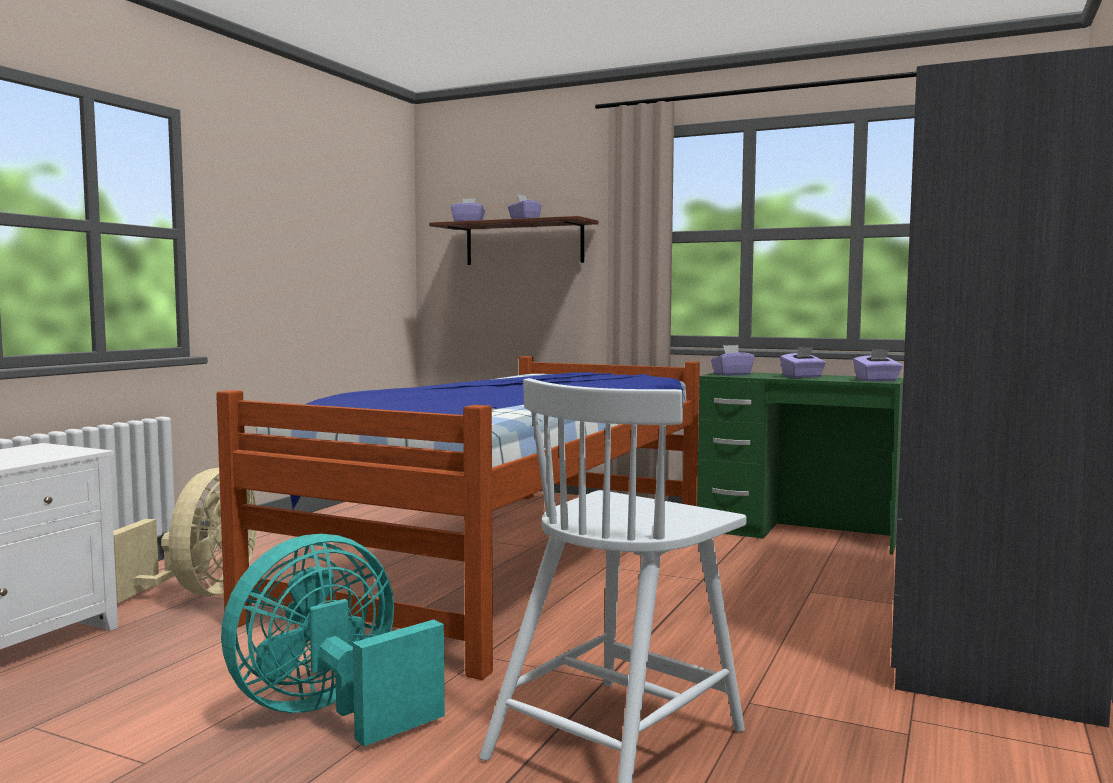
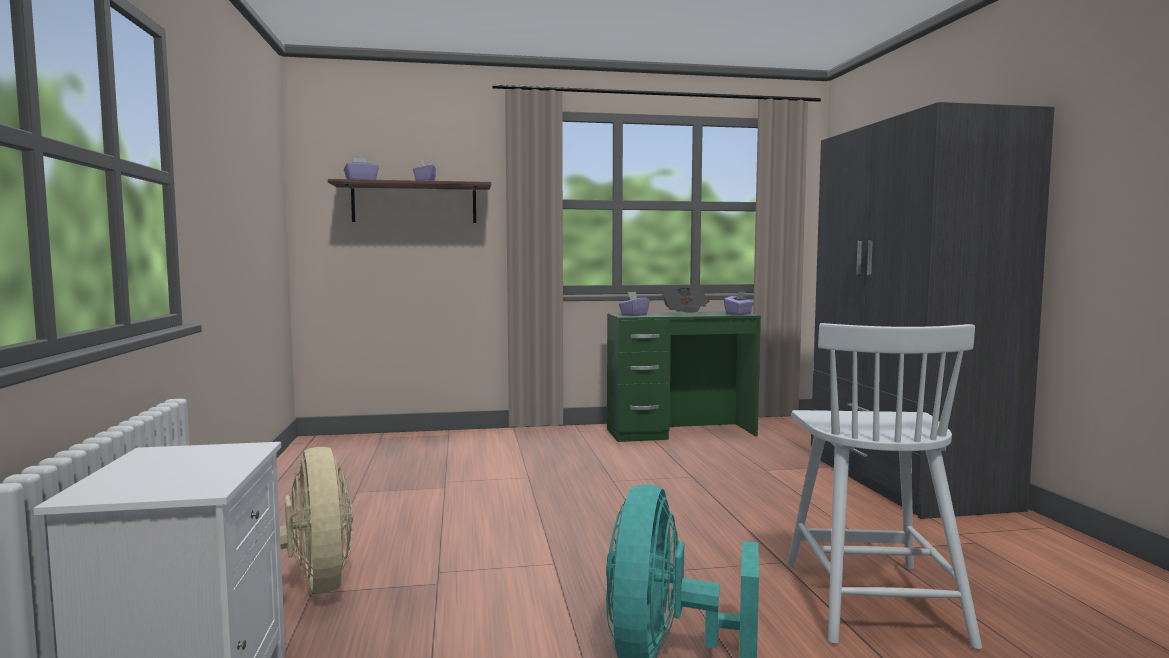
camera: 35 degrees left, 0 degrees up
bed [216,356,700,680] -> none
purple tissue box [780,347,826,378] -> newspaper [661,287,709,313]

